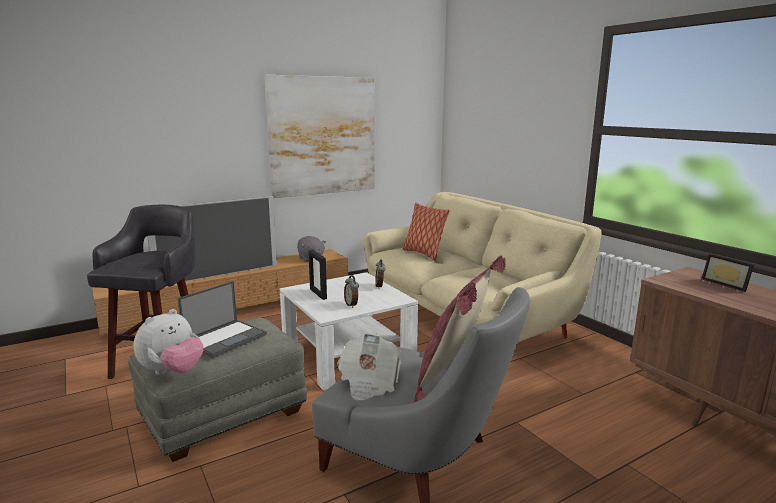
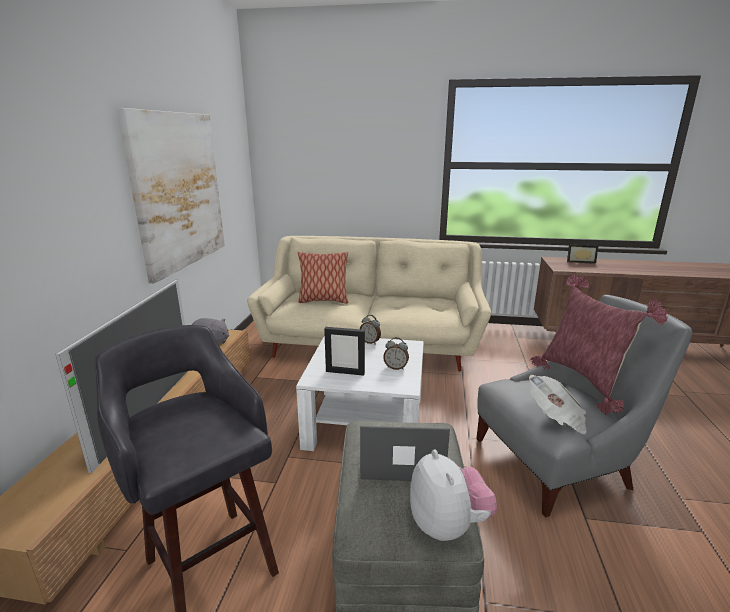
camera: 50 degrees left, 5 degrees up
laptop [177,281,267,358] -> laptop turned 75 degrees counterclockwise [360,426,450,481]

